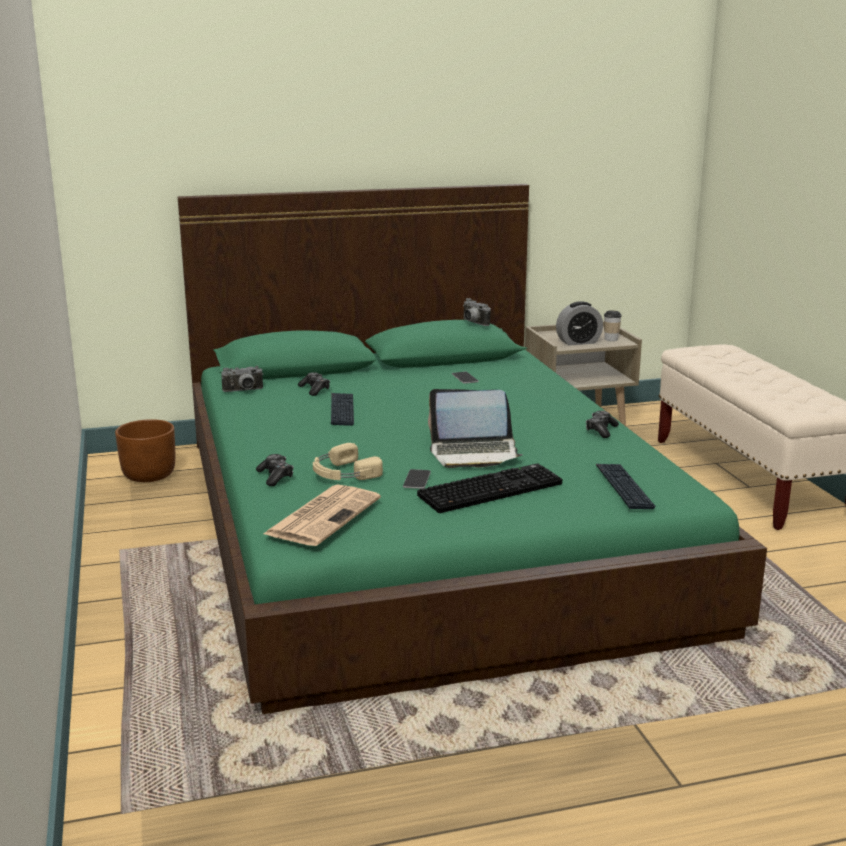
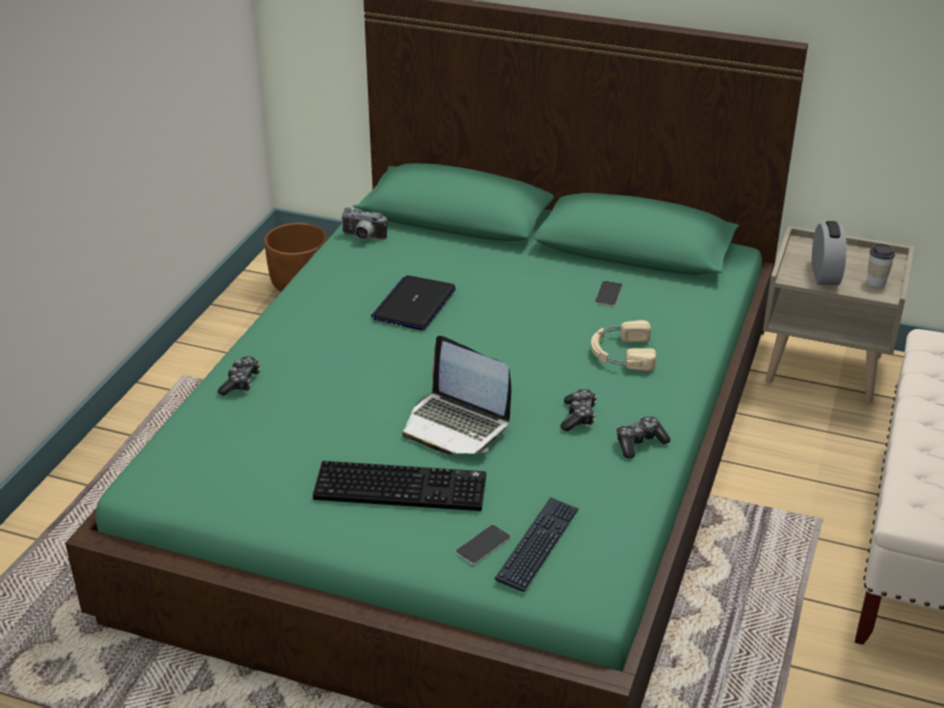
camera: 35 degrees right, 15 degrees up
newspaper [263,485,381,546] -> none
game controller [298,372,330,396] -> game controller moved to [560,389,597,431]
beige headphones [313,443,383,480] -> beige headphones moved to [591,320,657,371]
keyboard [331,393,354,426] -> laptop [371,275,456,330]
phone [403,469,431,489] -> phone moved to [455,525,511,565]
camera [463,298,491,326] -> none
alarm clock [556,301,603,346] -> alarm clock turned 105 degrees counterclockwise [812,221,846,285]

